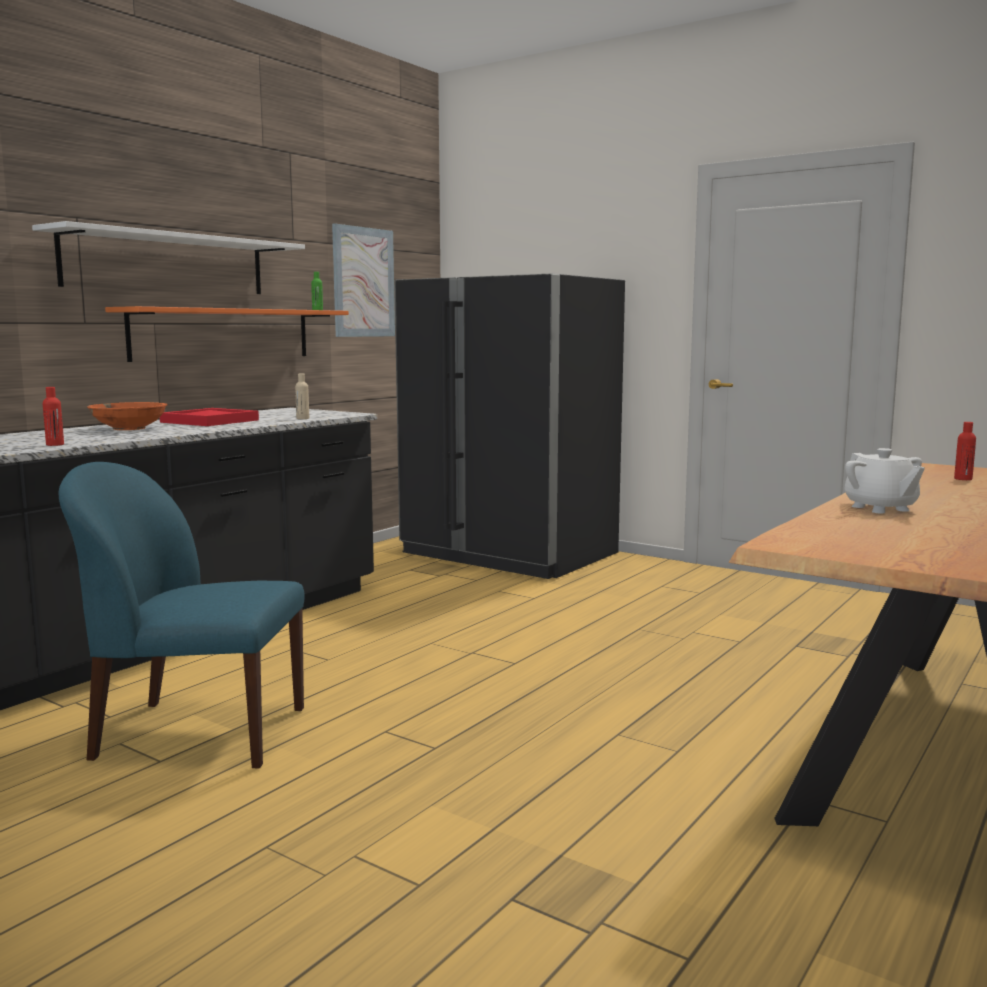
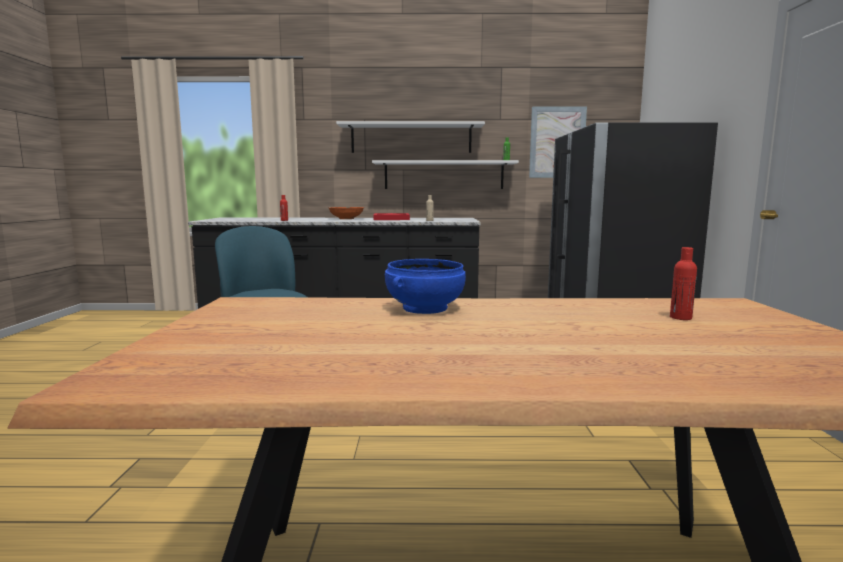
camera: 55 degrees right, 0 degrees up
orange shelf [105,306,349,362] -> white shelf [372,160,519,189]
white teapot [845,448,925,513] -> blue bowl [385,259,466,314]

